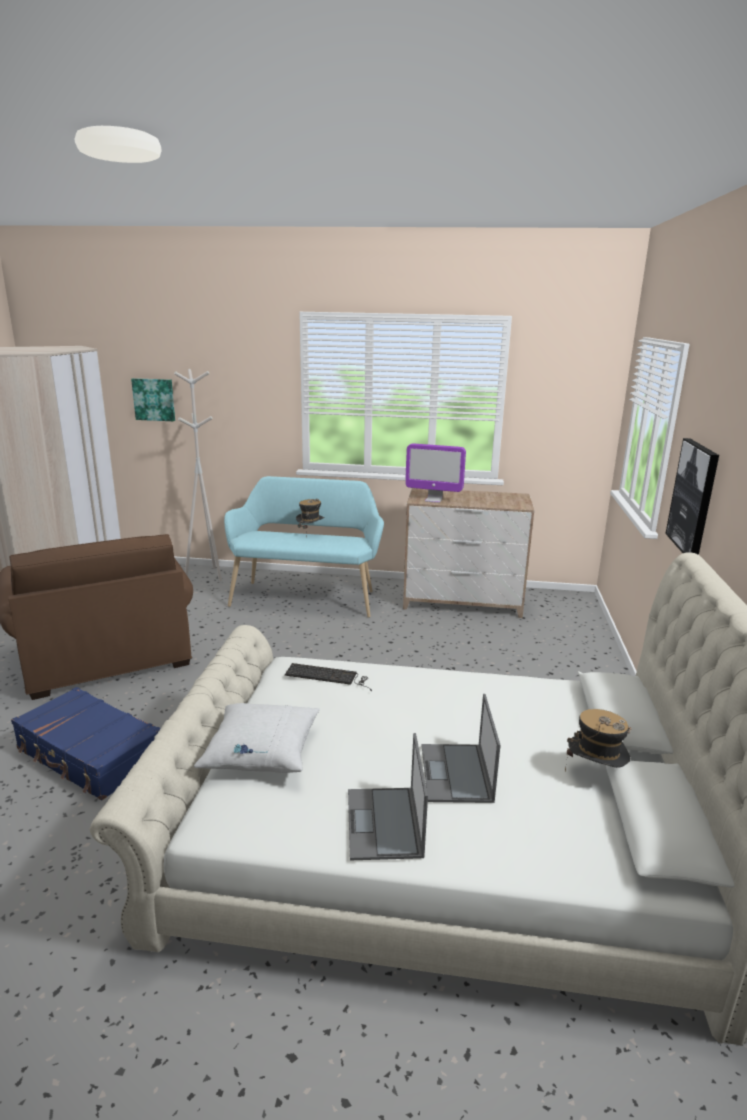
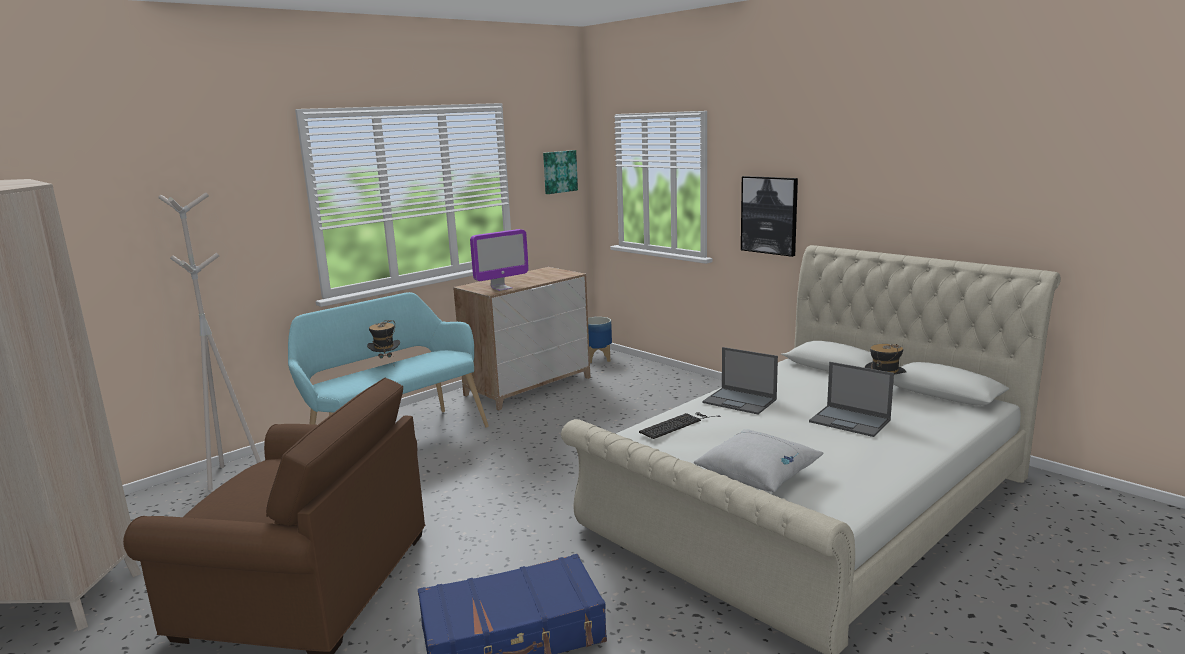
camera: 50 degrees left, 5 degrees down
picture [131,378,175,421] -> picture moved to [543,150,578,194]
laptop [348,733,428,860] -> laptop moved to [702,347,778,414]
none -> planter [588,317,612,363]

